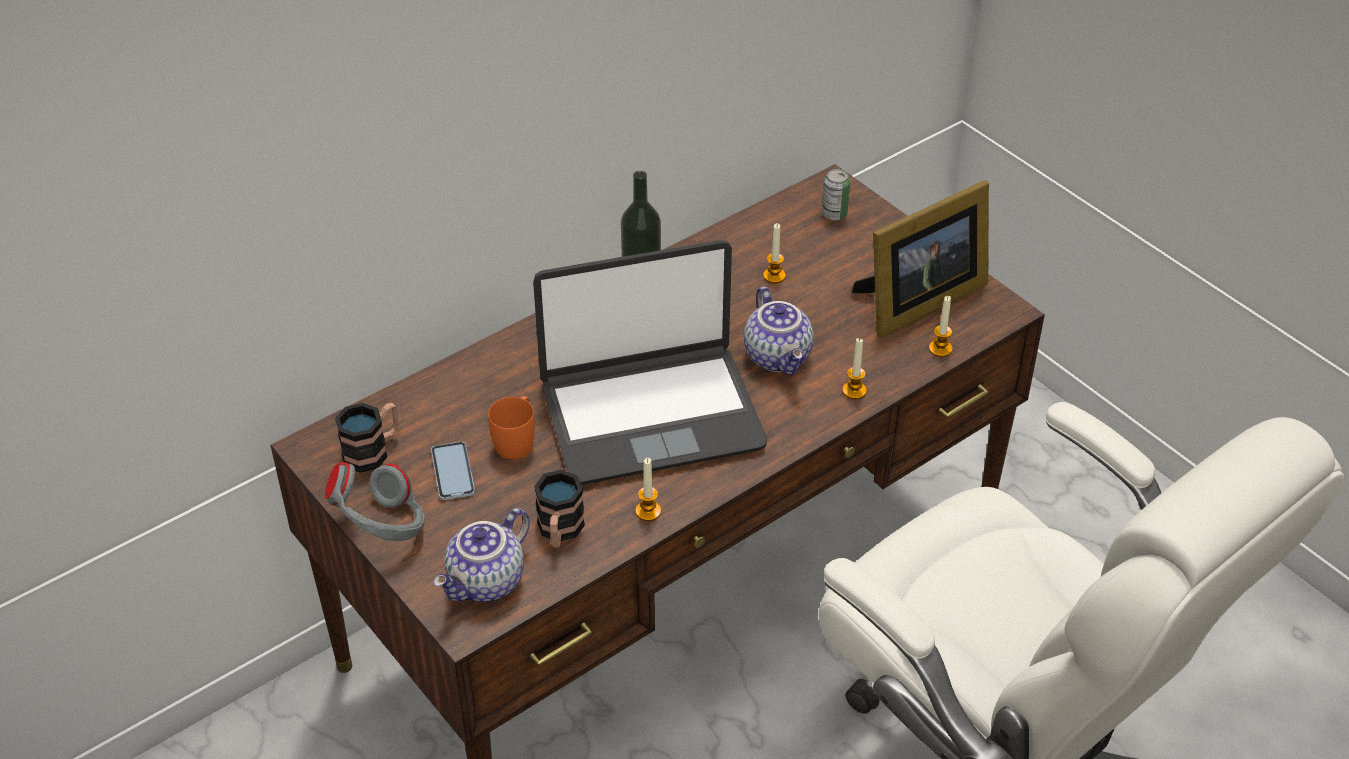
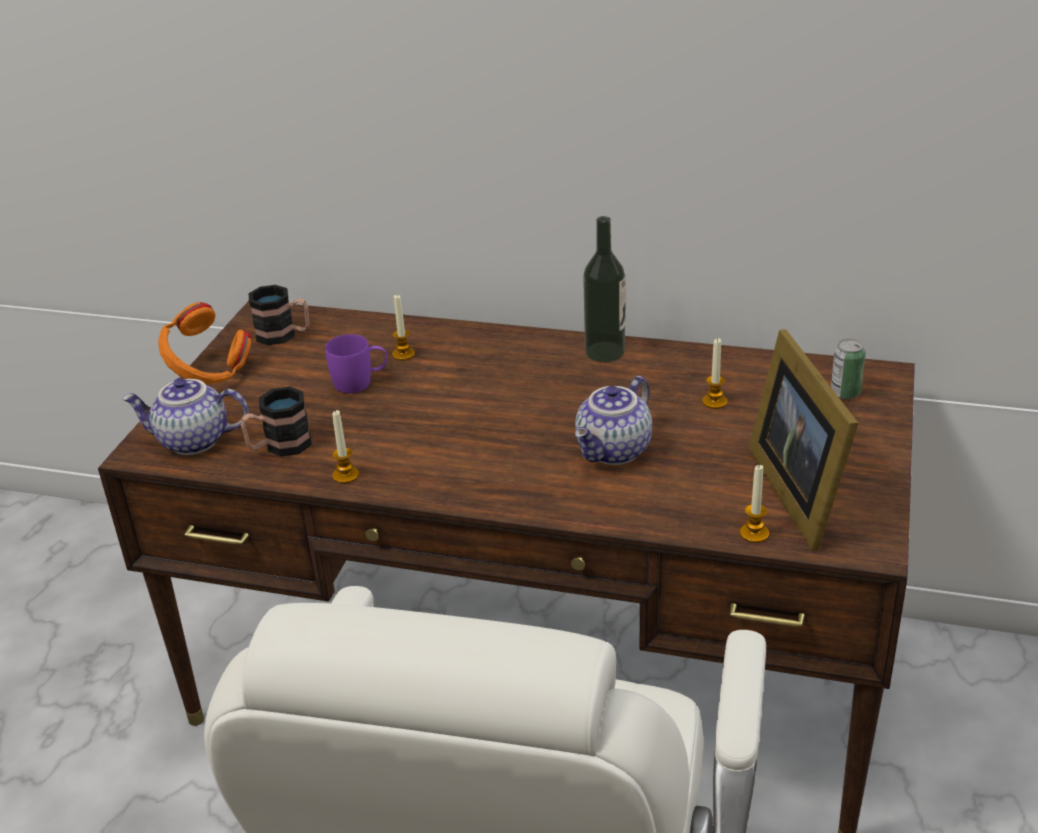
camera: 55 degrees right, 10 degrees down
grey headphones [325,462,425,541] -> orange headphones [158,302,252,384]
phone [431,442,475,500] -> none
orange mug [488,396,535,459] -> purple mug [325,334,388,394]
laptop [533,240,767,485] -> none
candle [842,338,867,399] -> candle moved to [392,295,415,361]
picture frame [852,180,989,338] -> picture frame turned 60 degrees clockwise [748,329,858,551]

